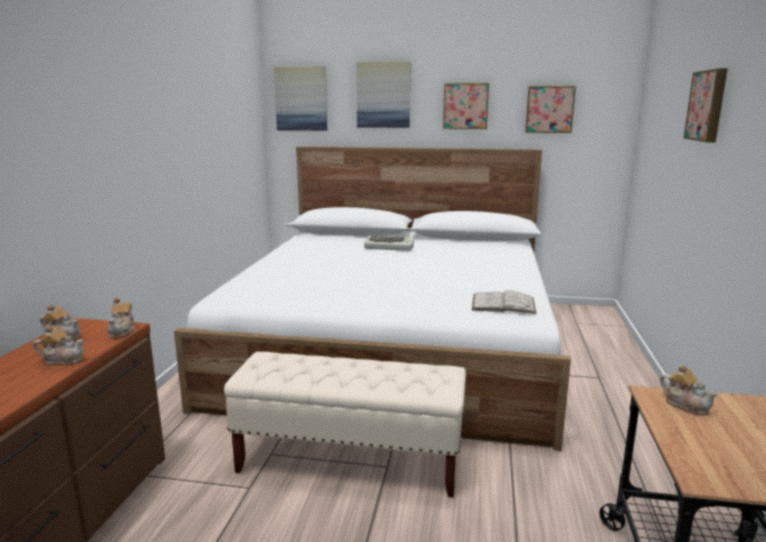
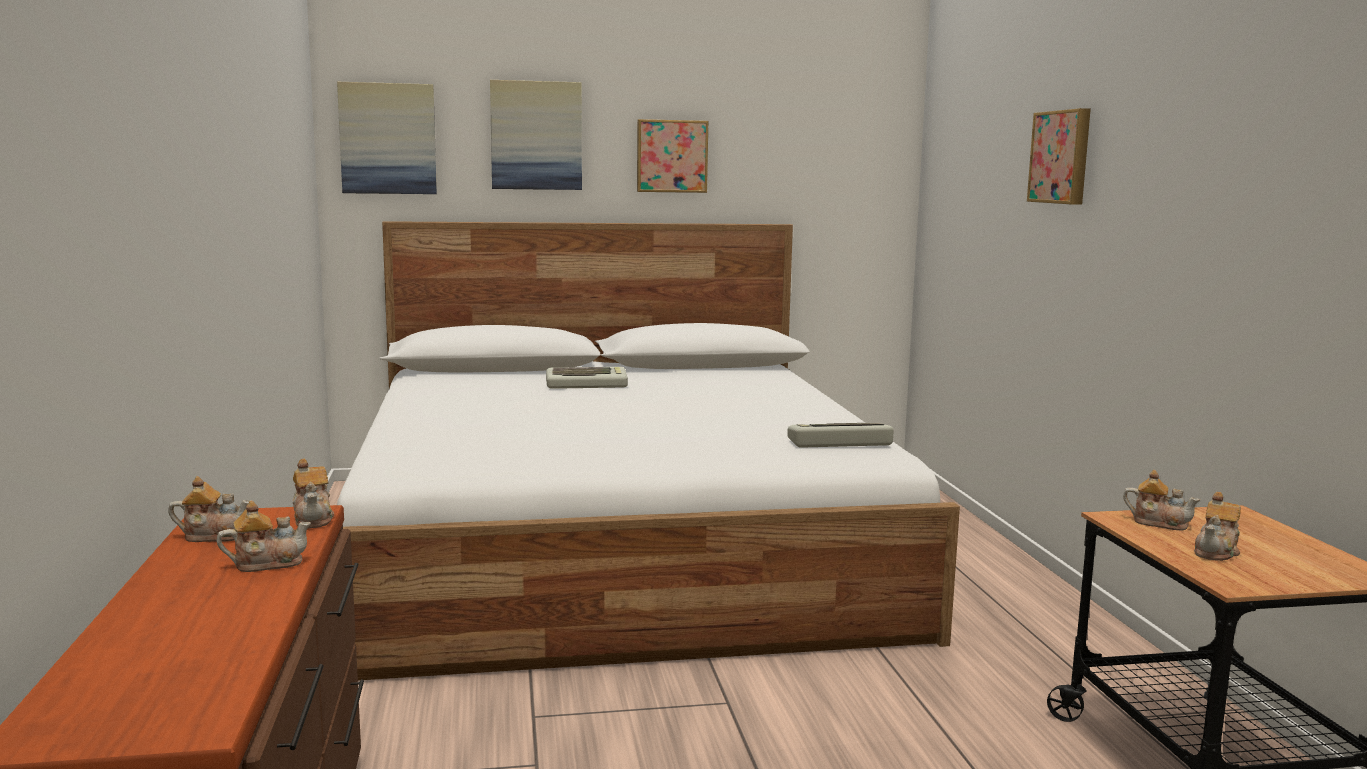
camera: 20 degrees left, 5 degrees down
beige bench [224,352,466,498] -> none
white book [472,290,536,314] -> keyboard [787,423,894,448]
picture [525,86,576,133] -> none
none -> teapot [1194,492,1241,561]

